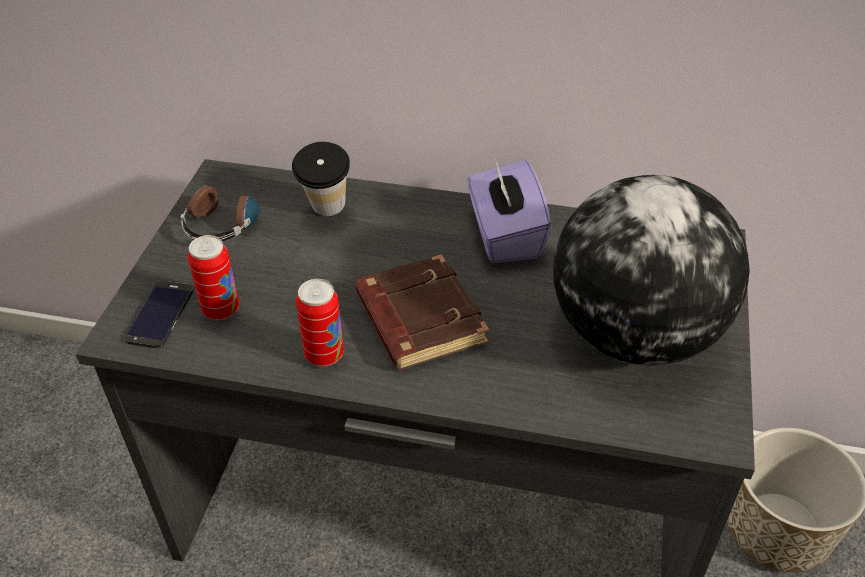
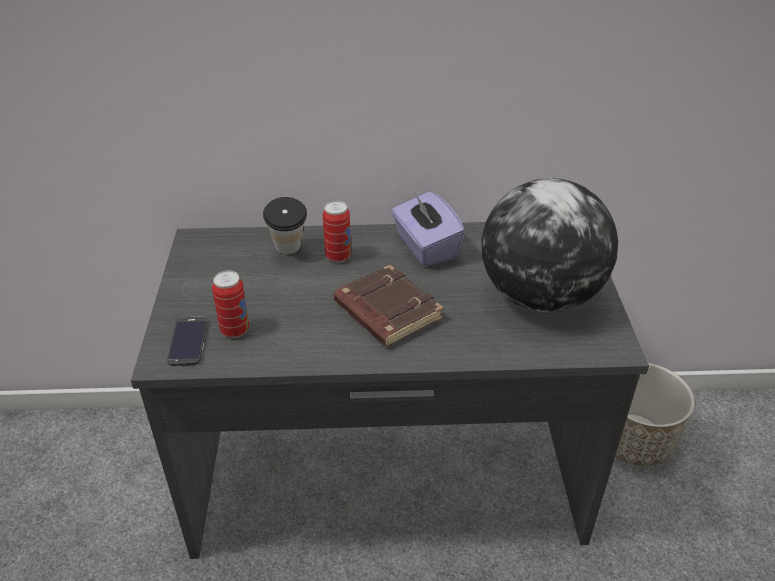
camera: 15 degrees left, 5 degrees down
headphones [181,184,266,242] -> none
can [296,279,344,367] -> can moved to [323,201,351,263]

